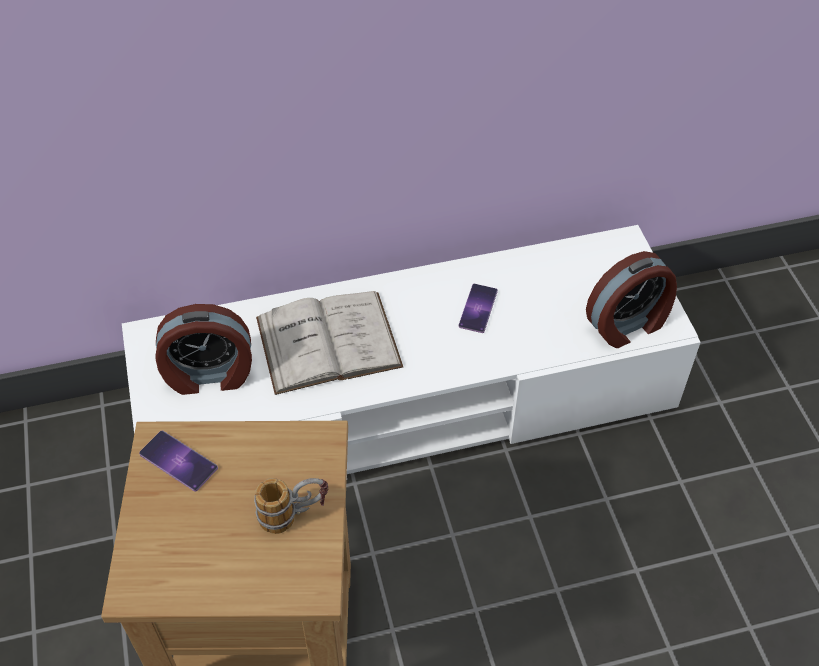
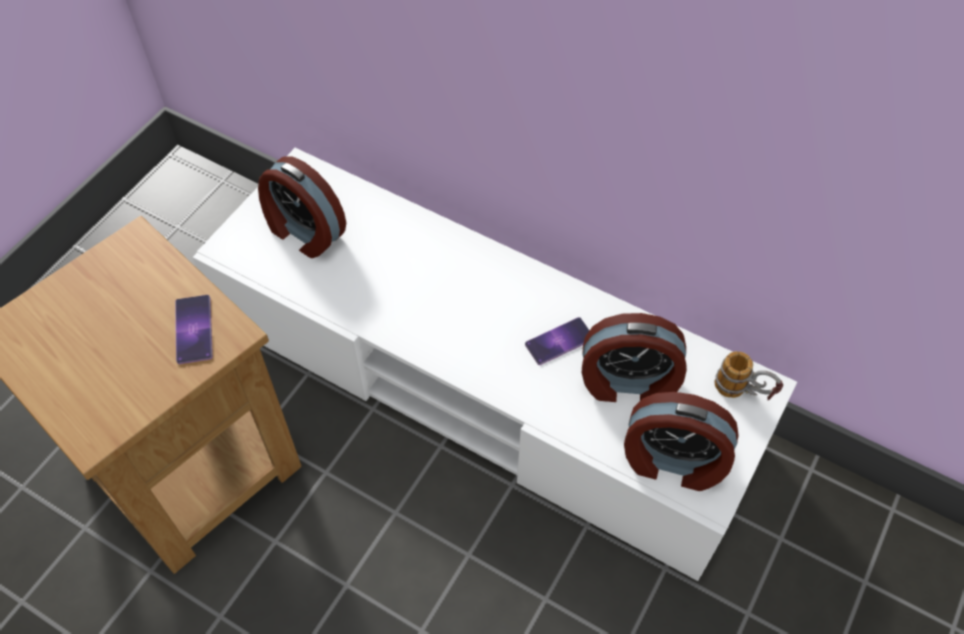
camera: 45 degrees right, 5 degrees up
phone [139,431,218,491] -> phone moved to [175,295,213,364]
mug [254,478,328,534] -> mug moved to [715,351,783,400]
white book [256,291,403,395] -> none
none -> alarm clock [582,313,687,402]

